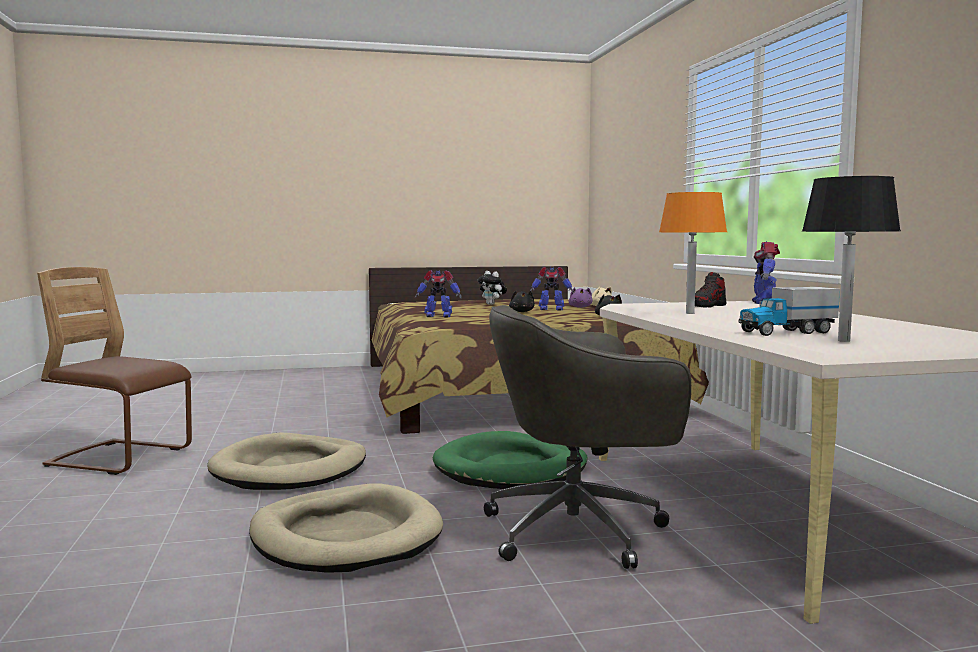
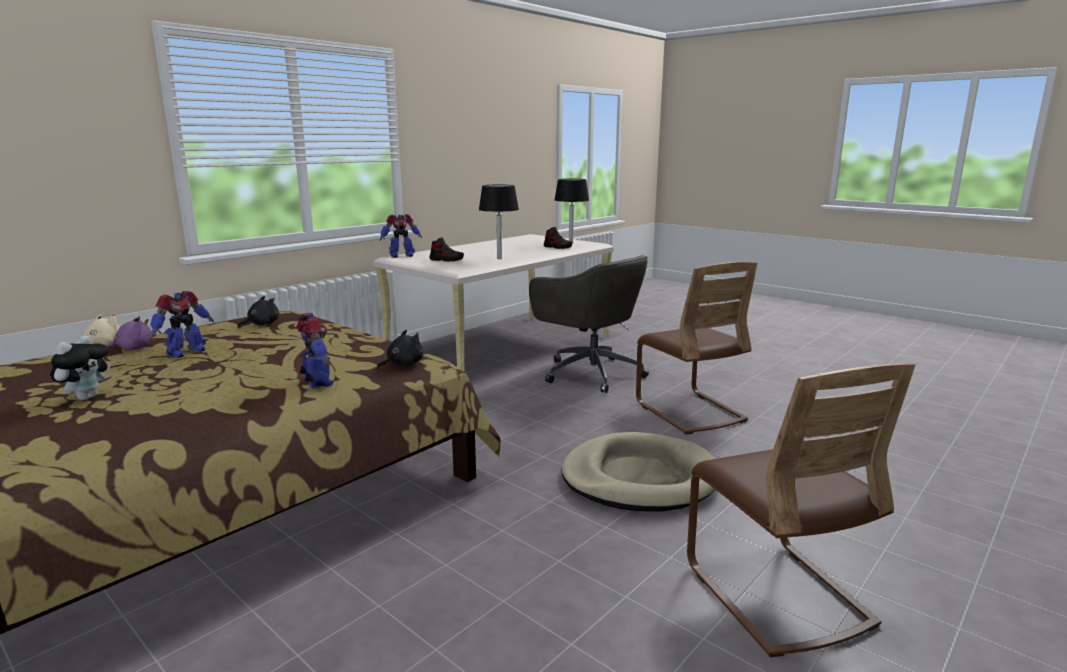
camera: 125 degrees left, 10 degrees up
beige dog bed [249,483,443,573] -> brown chair [636,262,757,435]
green dog bed [433,431,588,489] -> none
black plush toy [509,290,535,312] -> black plush toy moved to [377,330,423,369]
toy robot [530,267,574,310] -> toy robot turned 60 degrees clockwise [150,291,214,358]
orange table lamp [659,192,727,314] -> black table lamp [479,184,519,259]
toy truck [739,287,840,336] -> shoe [544,227,572,249]

